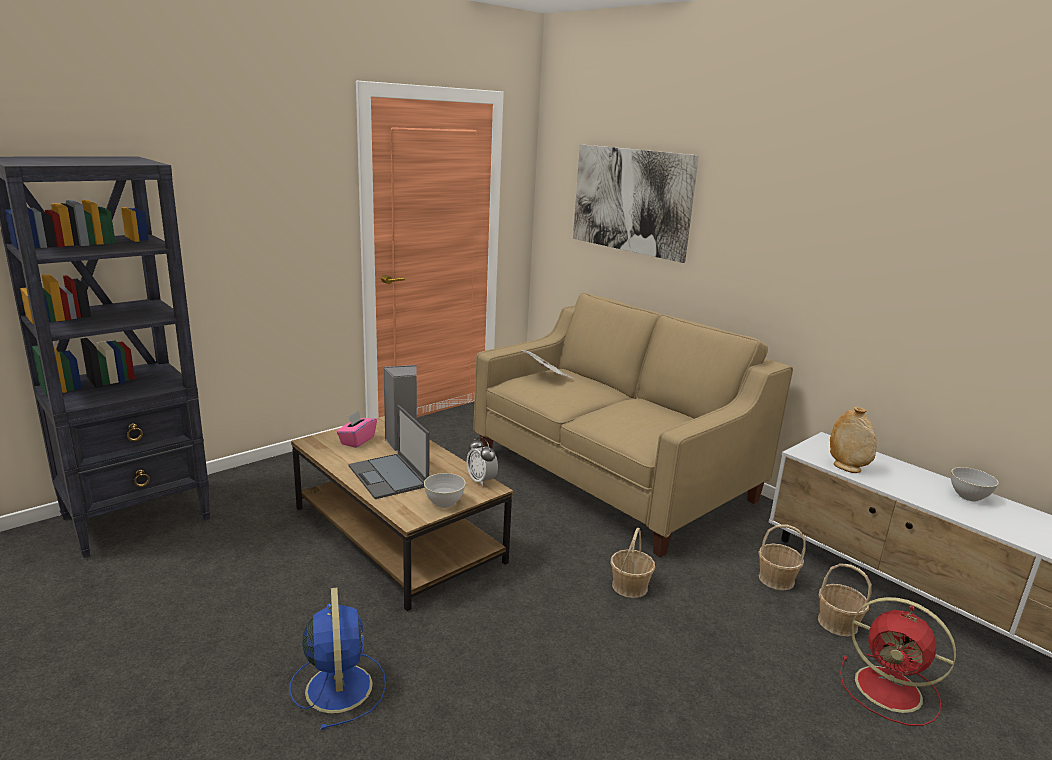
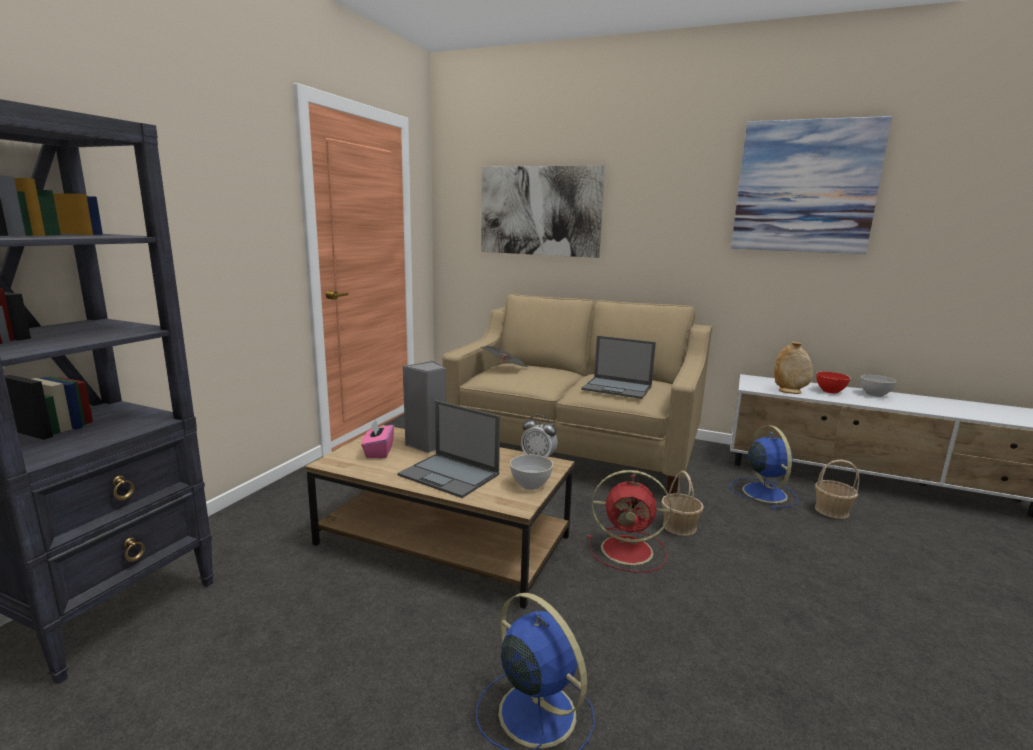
camera: 25 degrees left, 5 degrees down
basket [758,524,806,591] -> blue fan [730,425,799,509]
red fan [840,597,956,726] -> red fan moved to [588,470,671,572]
none -> laptop [581,336,656,399]
none -> picture [731,116,892,254]
none -> red bowl [816,372,850,394]

